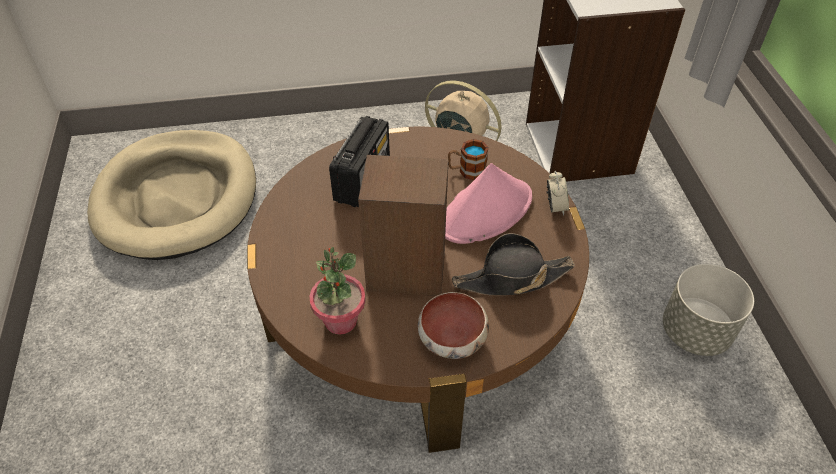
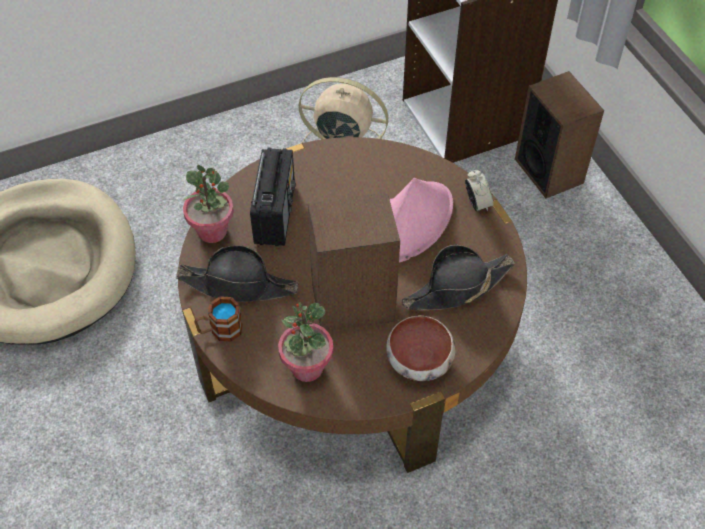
camera: 15 degrees left, 5 degrees up
mug [448,139,489,180] -> mug moved to [194,296,243,341]
grey planter [663,264,754,356] -> none
none -> black hat [176,245,298,302]
none -> potted plant [183,165,234,243]
none -> speaker [515,71,604,198]

